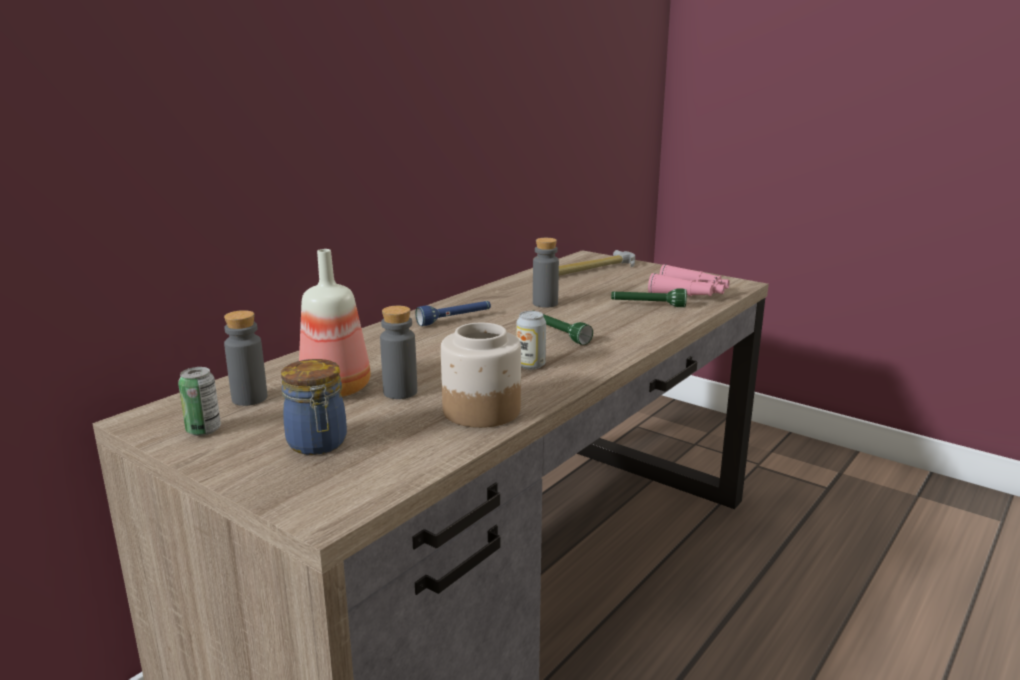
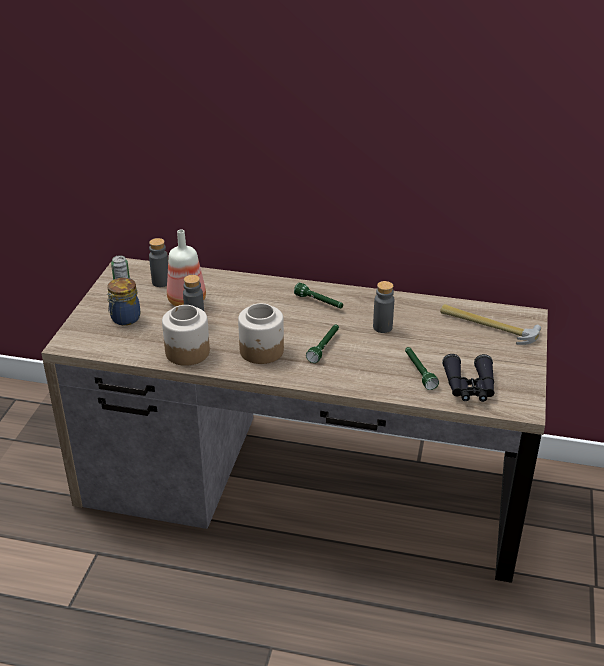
camera: 65 degrees right, 15 degrees up
blue flashlight [415,301,491,326] -> green flashlight [294,282,343,308]
can [517,311,546,370] -> jar [238,303,284,364]
pink binoculars [648,264,729,296] -> black binoculars [442,354,495,402]

